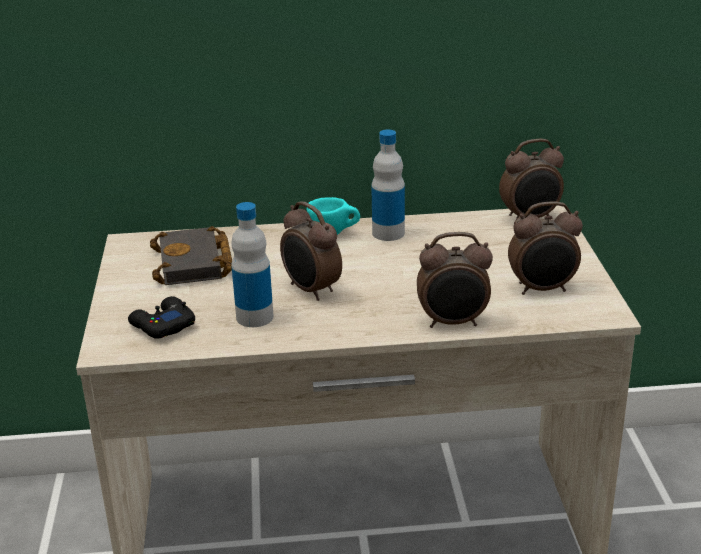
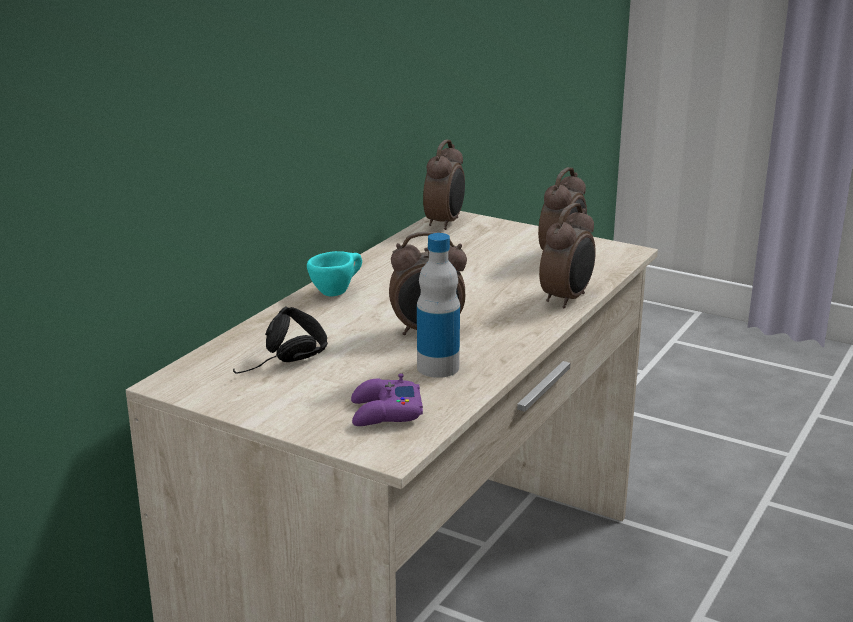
camera: 55 degrees left, 5 degrees down
black game controller [128,296,195,339] -> purple game controller [351,373,423,426]
black book [150,226,232,285] -> black headphones [233,306,328,374]
bottle [371,130,405,241] -> none

